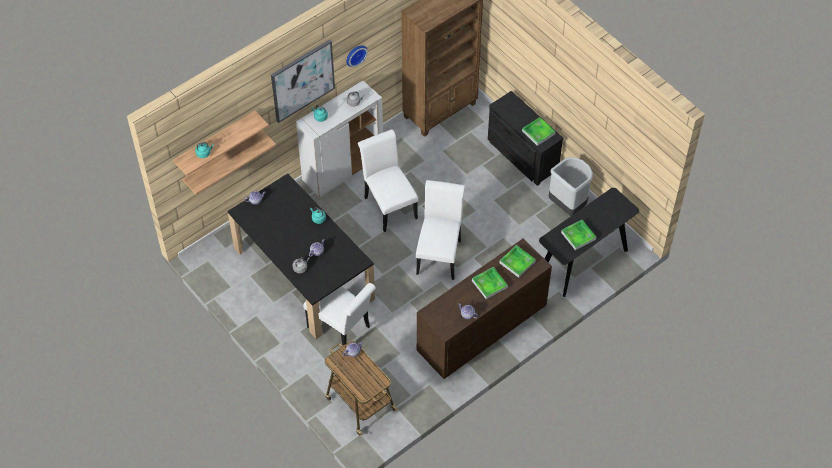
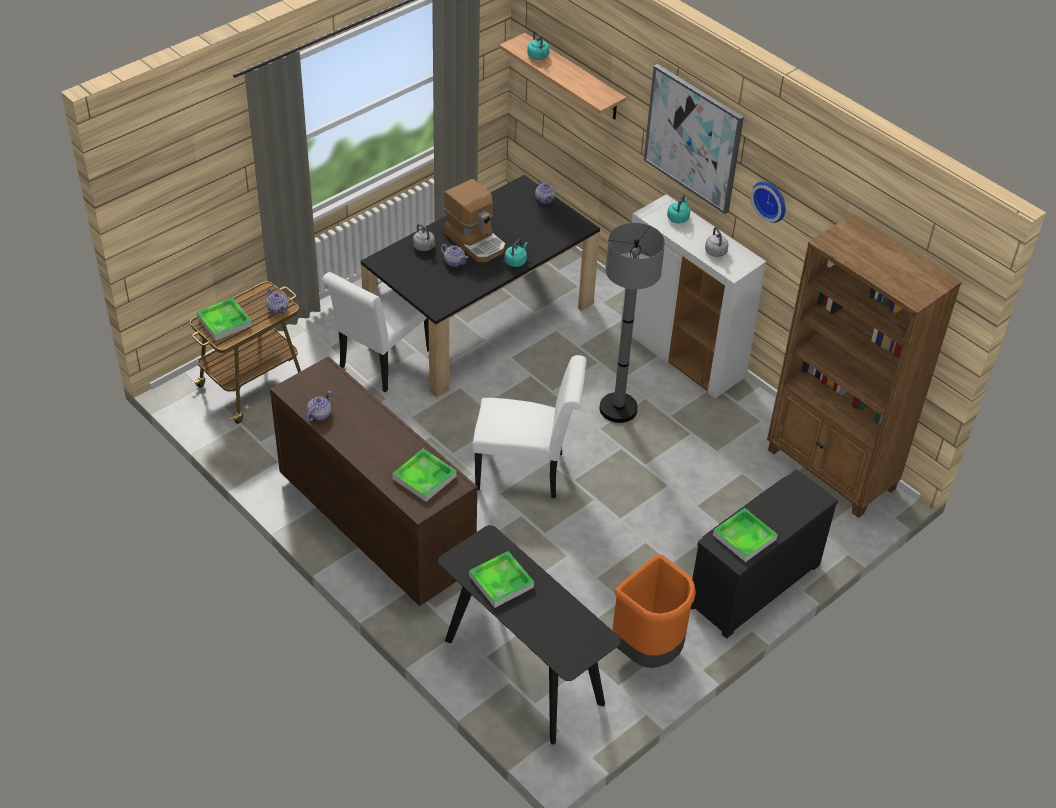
camera: 85 degrees right, 10 degrees down
shelf [183,130,276,195] -> none
white chair [358,129,418,232] -> grey floor lamp [599,223,665,423]
tray [472,267,508,299] -> tray moved to [196,298,252,341]
grey trash can [549,157,593,216] -> orange trash can [612,554,696,668]
none -> coffee machine [444,179,506,262]

